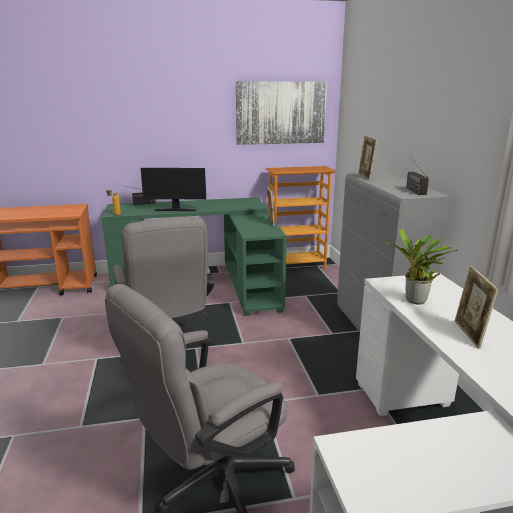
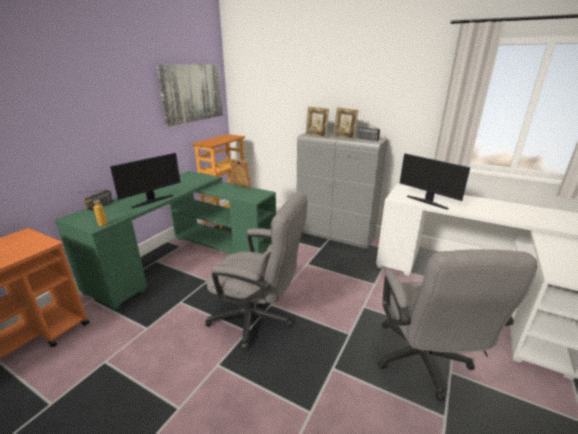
camera: 50 degrees left, 5 degrees up
potted plant [385,228,458,304] -> monitor [400,153,470,210]
picture frame [455,266,499,349] -> picture frame moved to [333,107,358,140]

